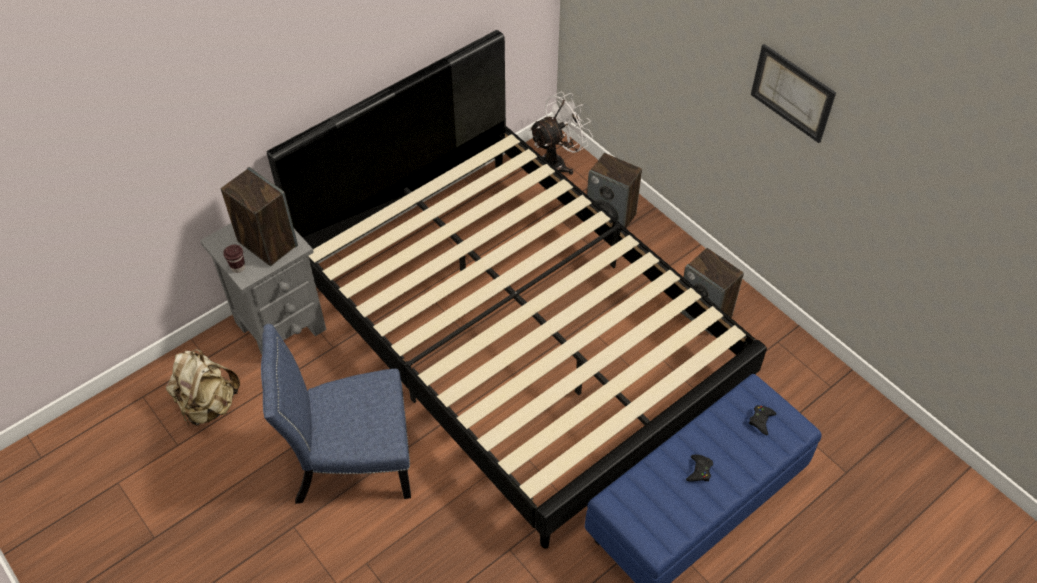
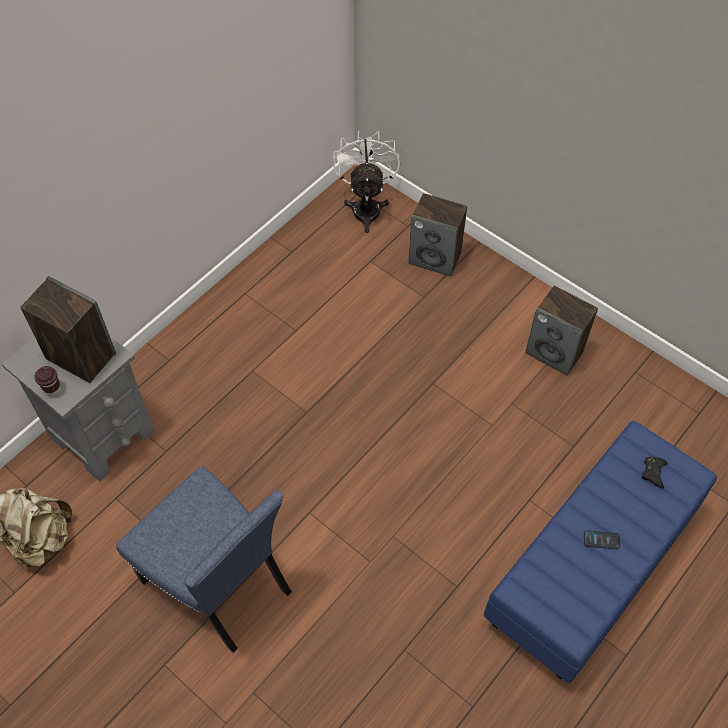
camera: 10 degrees left, 5 degrees up
blue chair [261,324,411,504] -> blue chair turned 120 degrees counterclockwise [116,466,292,653]
black bed [267,30,767,549] -> none
white fan [529,92,593,175] -> white fan turned 45 degrees counterclockwise [333,130,400,233]
black game controller [686,454,713,482] -> phone [584,530,620,550]
picture [751,44,836,143] -> none

